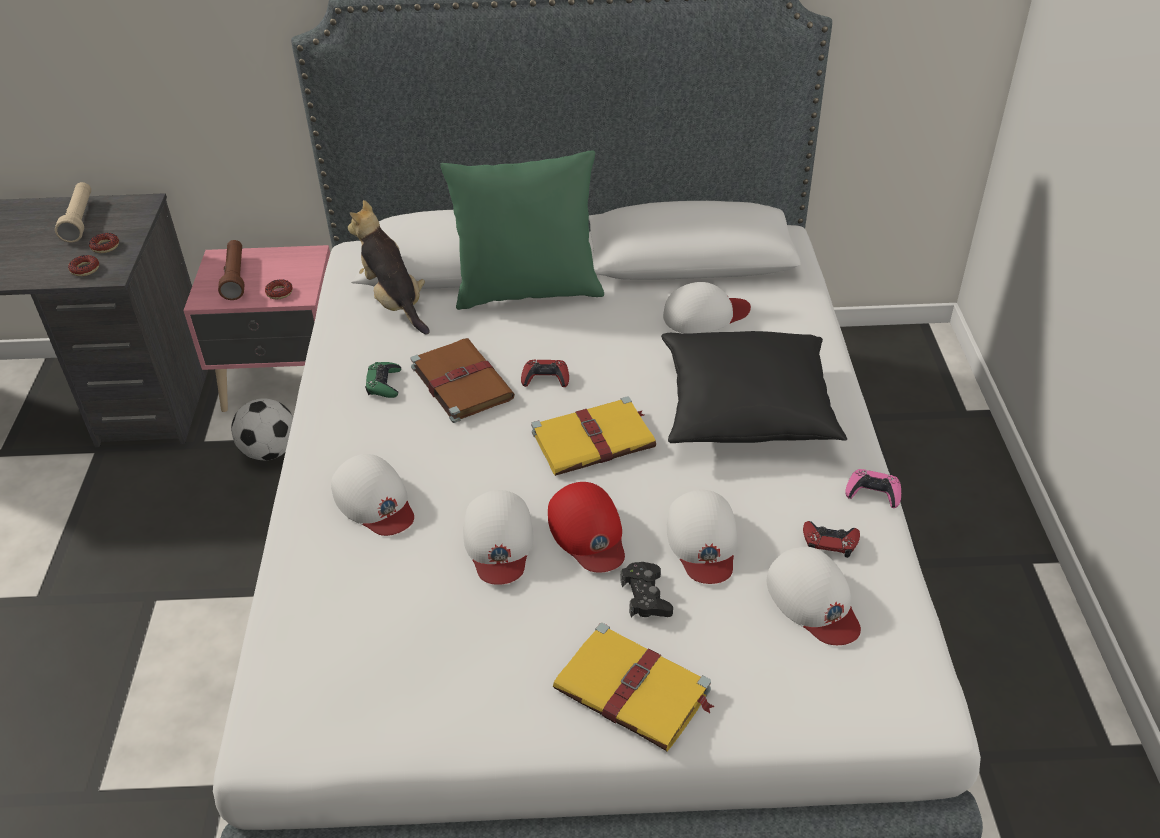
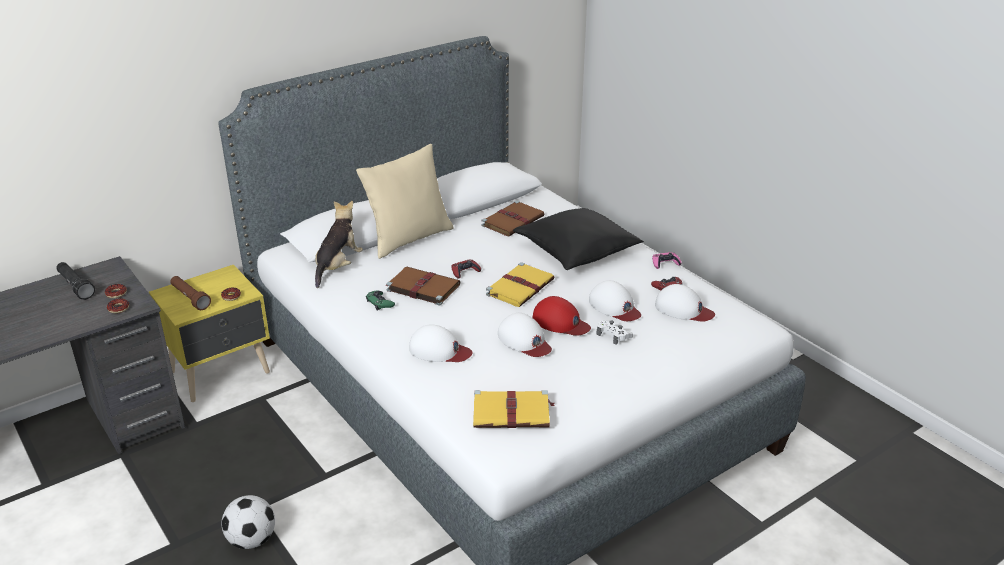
camera: 35 degrees left, 10 degrees down
beige flashlight [55,182,91,242] -> black flashlight [56,262,95,300]
pink nightstand [183,245,330,412] -> yellow nightstand [149,265,270,402]
football [231,398,293,460] -> football moved to [221,495,275,549]
plush toy [348,200,430,335] -> plush toy turned 90 degrees clockwise [315,201,363,288]
green pillow [440,150,604,310] -> beige pillow [356,144,454,259]
yellow book [553,623,715,751] -> yellow book moved to [473,390,555,428]
black game controller [621,562,673,618] -> white game controller [596,320,633,345]
white cap [663,282,751,334] -> brown book [482,201,544,236]

